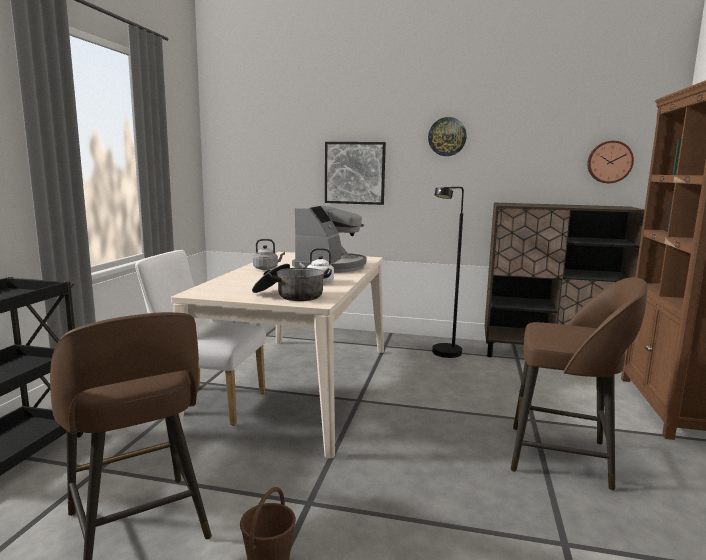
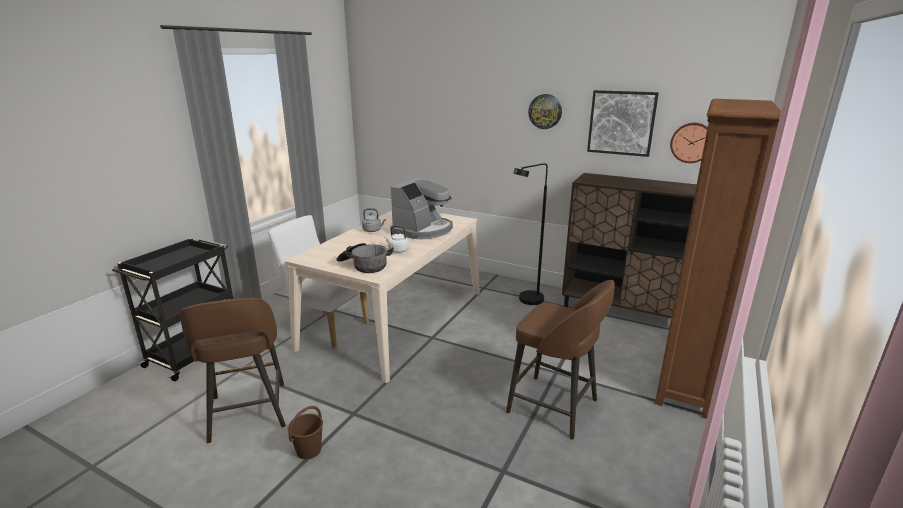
camera: 15 degrees right, 10 degrees up
picture [325,142,386,205] -> picture moved to [587,90,659,157]

